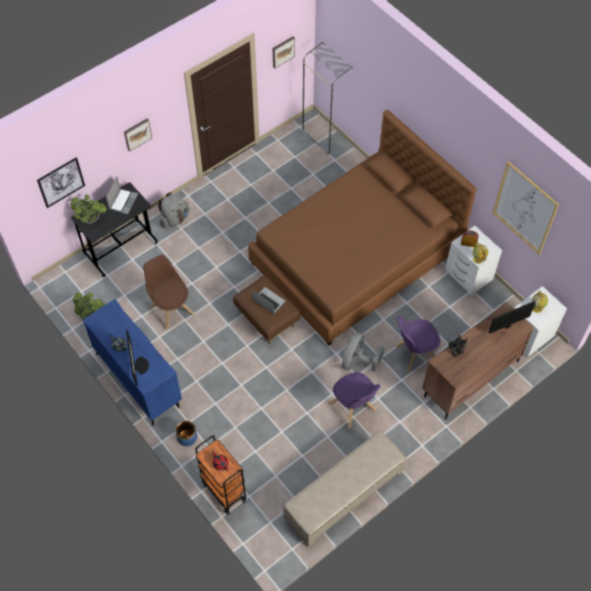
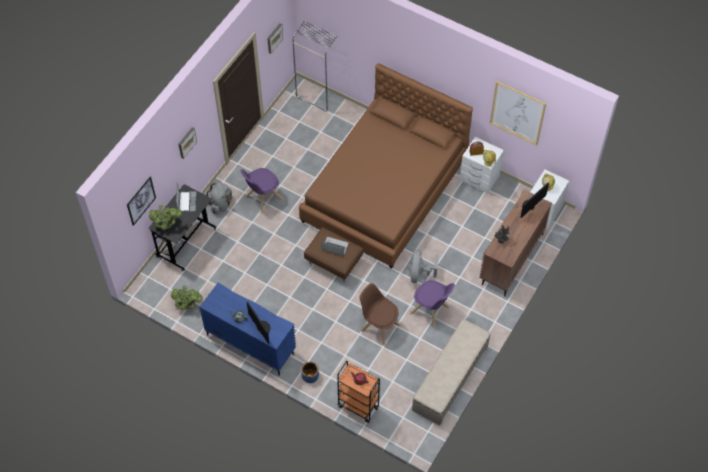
camera: 20 degrees left, 0 degrees up
brown chair [143,255,194,330] -> brown chair moved to [359,283,400,345]
purple chair [395,316,440,373] -> purple chair moved to [240,168,283,213]

